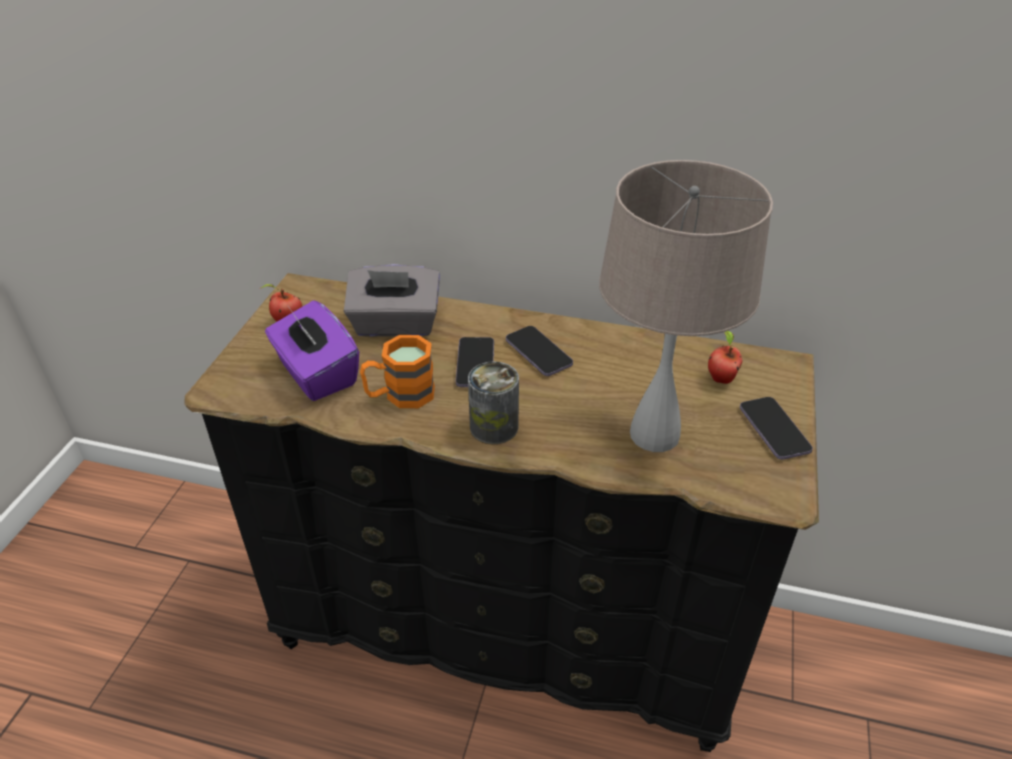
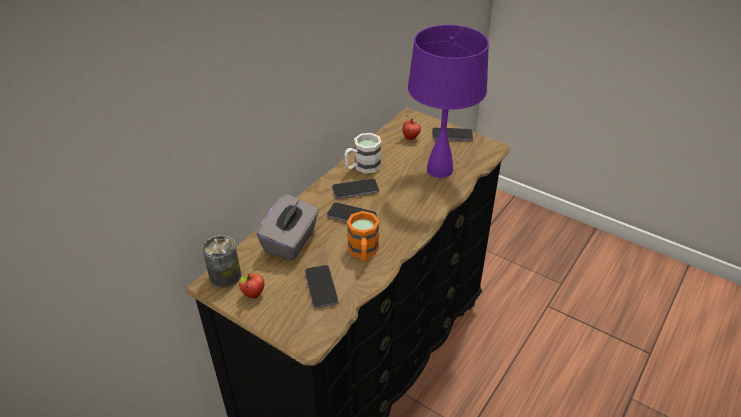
camera: 70 degrees left, 0 degrees up
purple tissue box [265,300,359,401] -> phone [305,265,339,308]
can [468,361,519,444] -> can moved to [202,235,241,288]
beige table lamp [599,160,773,452] -> purple table lamp [408,25,489,178]
none -> white mug [344,133,381,173]

